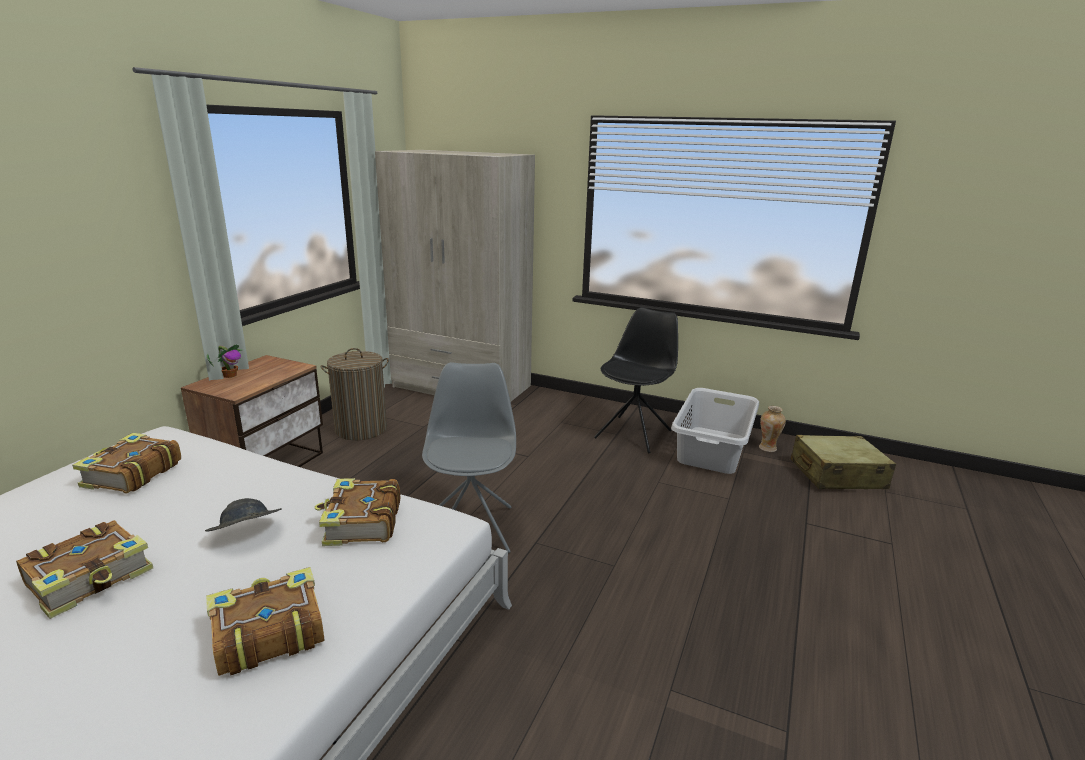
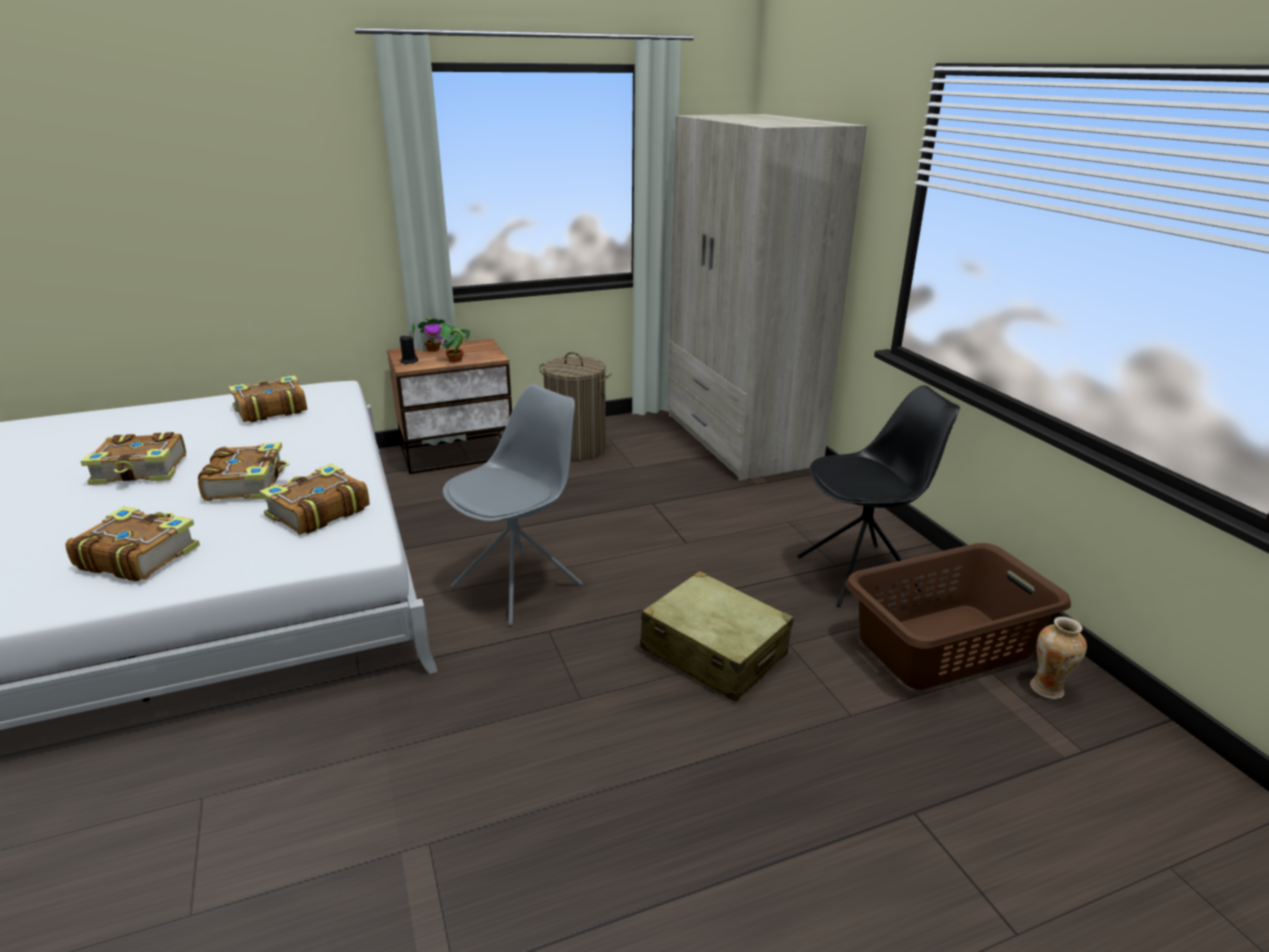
camera: 45 degrees right, 5 degrees up
grey hat [205,498,282,532] -> book [198,442,289,501]
grey laundry basket [671,388,759,474] -> brown laundry basket [846,543,1071,690]
beige suitcase [791,435,896,489] -> beige suitcase moved to [640,571,793,702]
none -> black candle [400,336,418,364]
none -> potted plant [439,323,470,362]

